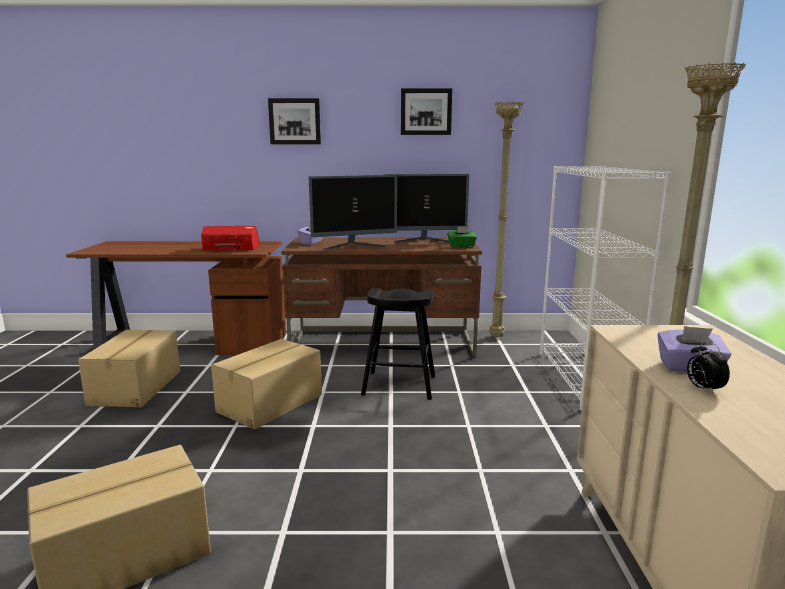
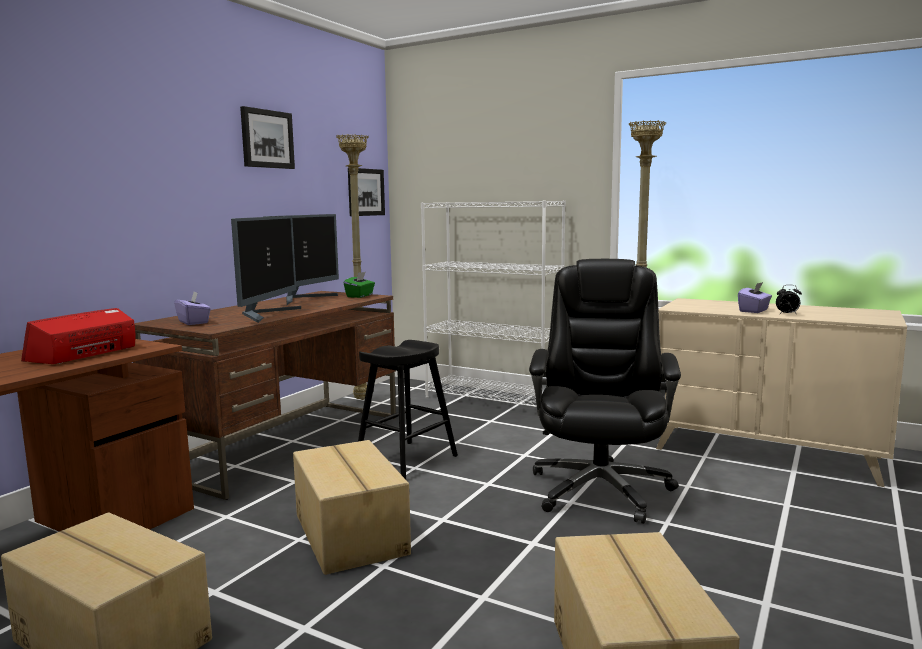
camera: 60 degrees left, 5 degrees down
picture [268,98,321,144] -> picture moved to [348,168,385,216]
none -> black office chair [529,259,681,524]

